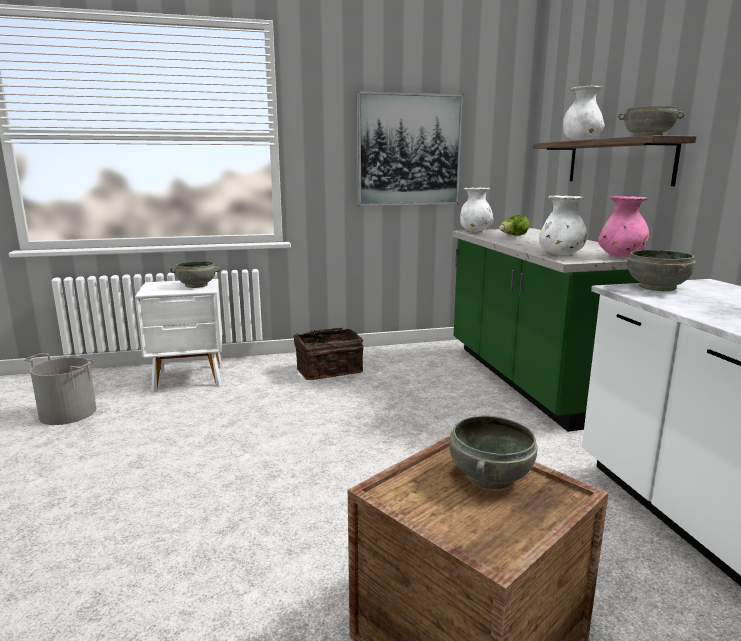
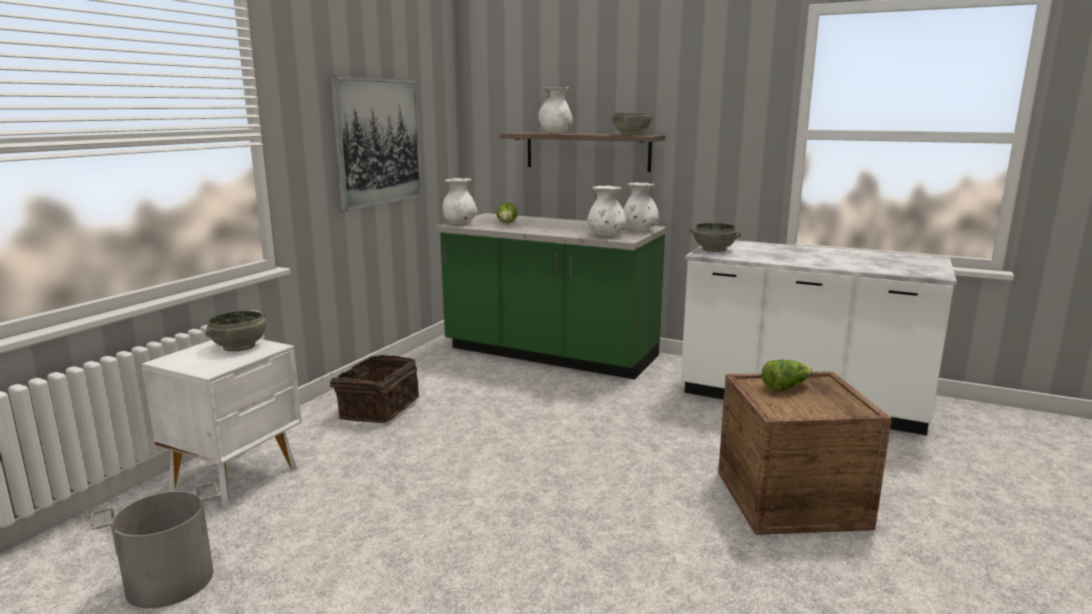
camera: 50 degrees left, 0 degrees up
grey bowl [449,416,538,489] -> lettuce [762,359,812,391]
pink vase [598,196,649,257] -> white vase [623,182,659,231]

